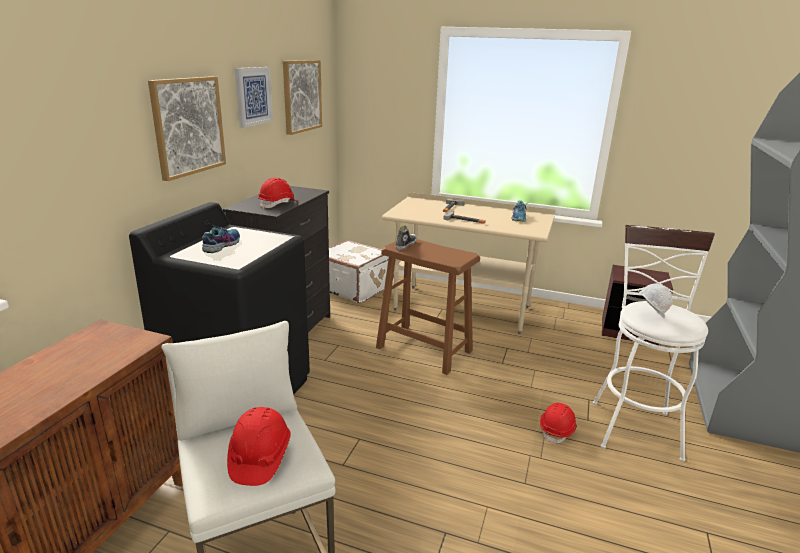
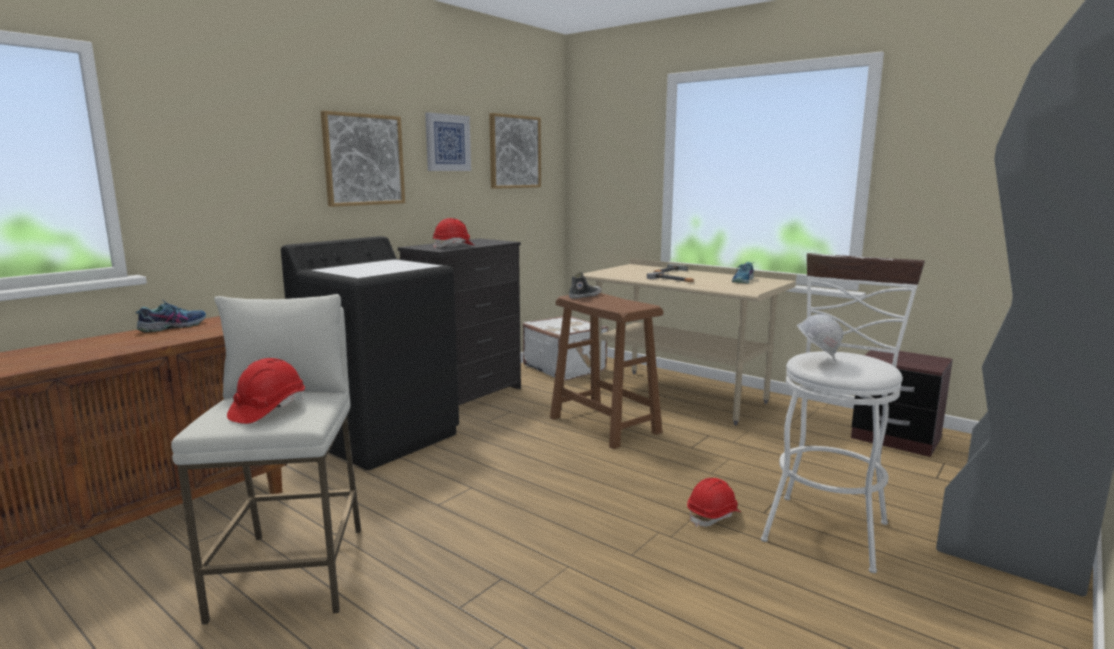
camera: 20 degrees right, 10 degrees down
shoe [202,223,240,253] -> shoe moved to [136,299,206,333]

